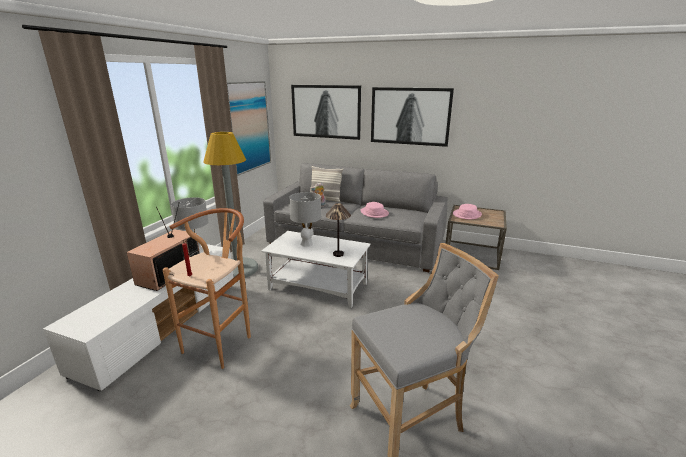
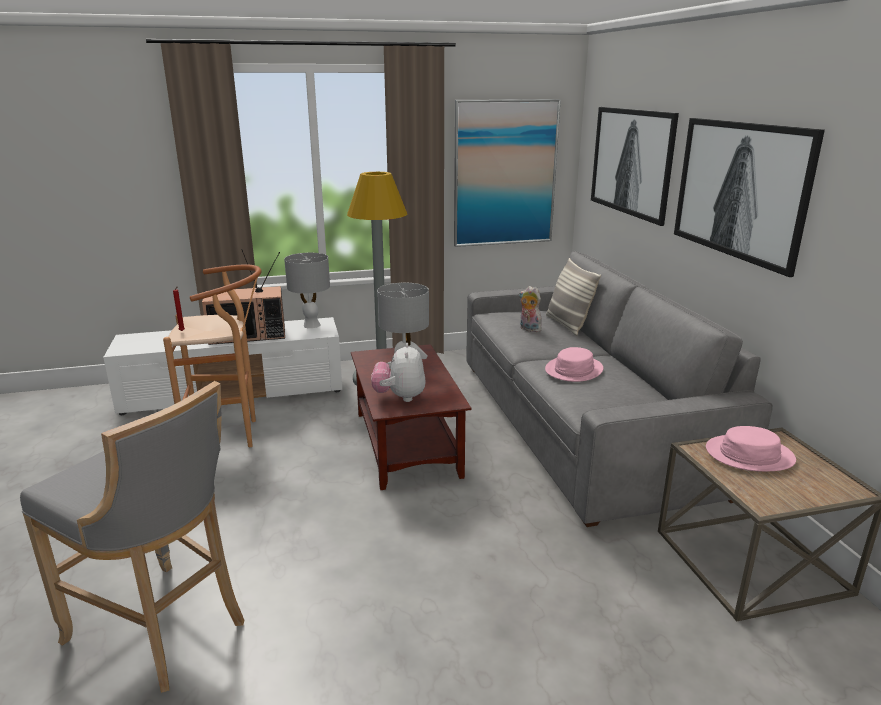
camera: 55 degrees right, 0 degrees up
white coffee table [261,231,371,308] -> brown coffee table [351,344,471,490]
table lamp [326,203,351,257] -> plush toy [371,343,426,402]

